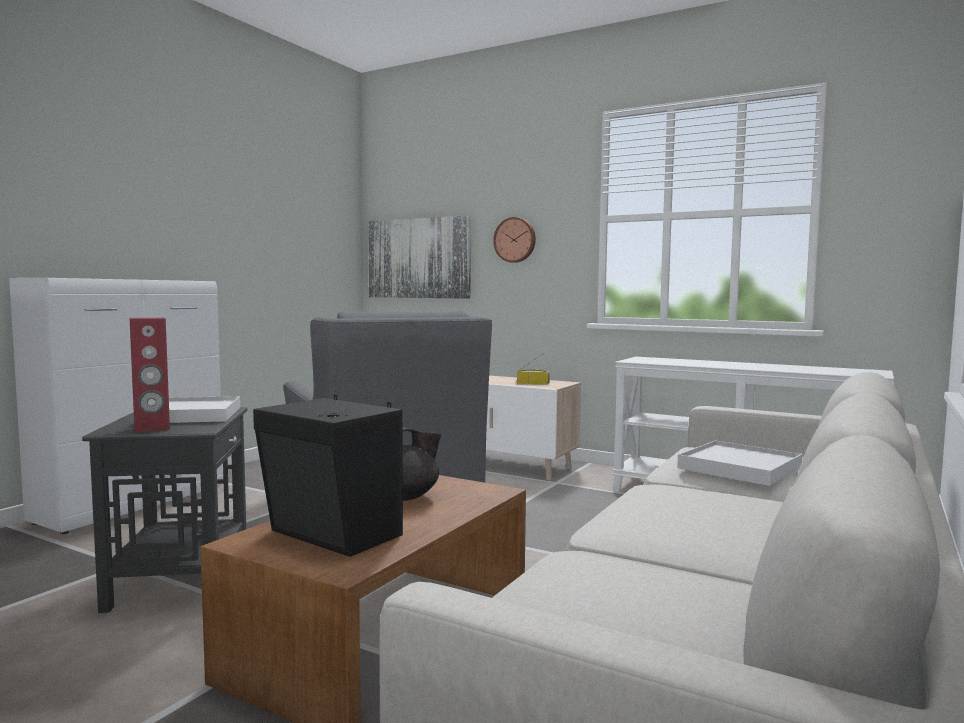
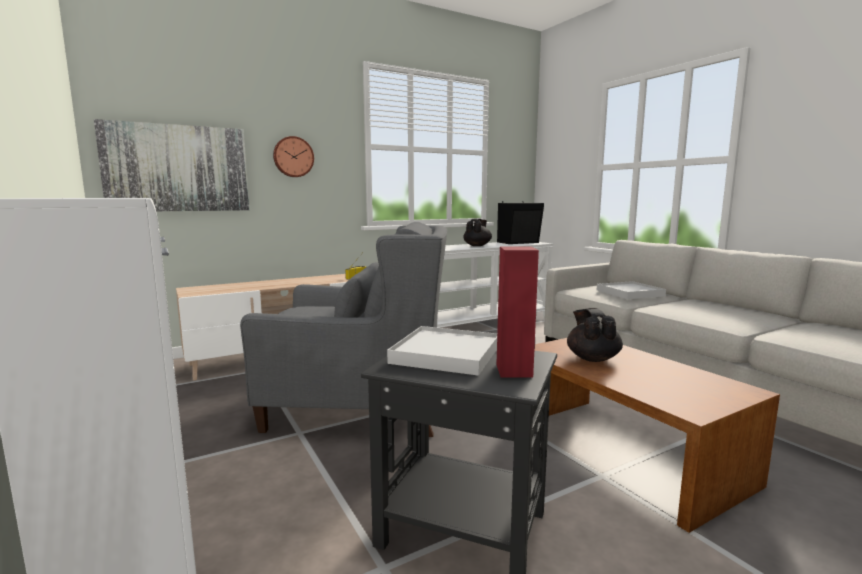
camera: 60 degrees left, 5 degrees up
black speaker [253,394,403,557] -> black speaker moved to [497,201,544,244]
none -> black teapot [463,218,492,246]

